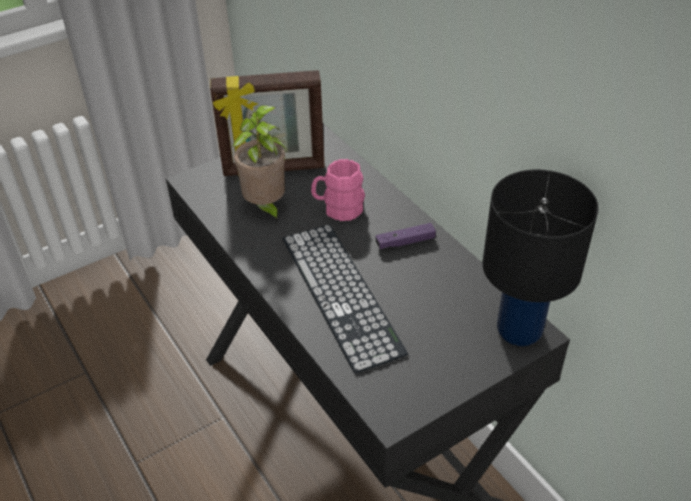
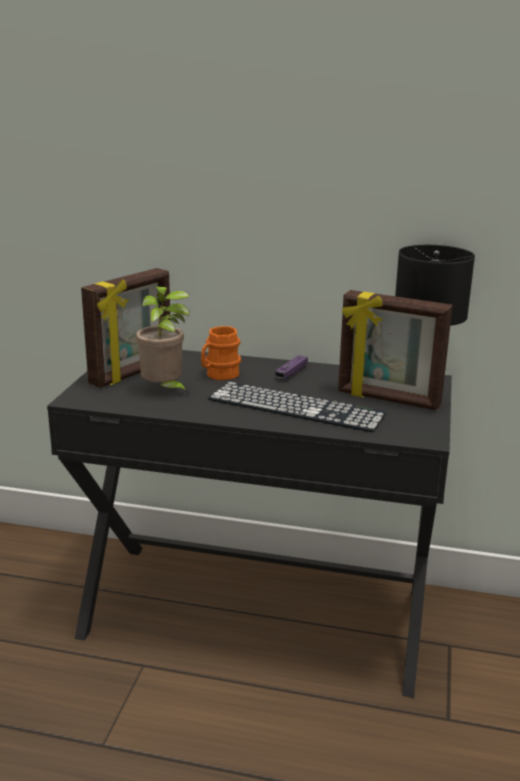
camera: 45 degrees left, 20 degrees down
pink mug [311,159,365,221] -> orange mug [201,326,241,380]
none -> picture frame [338,290,453,410]

